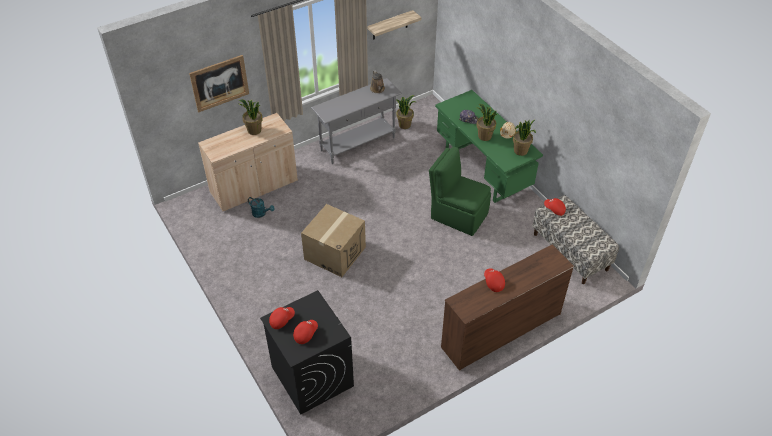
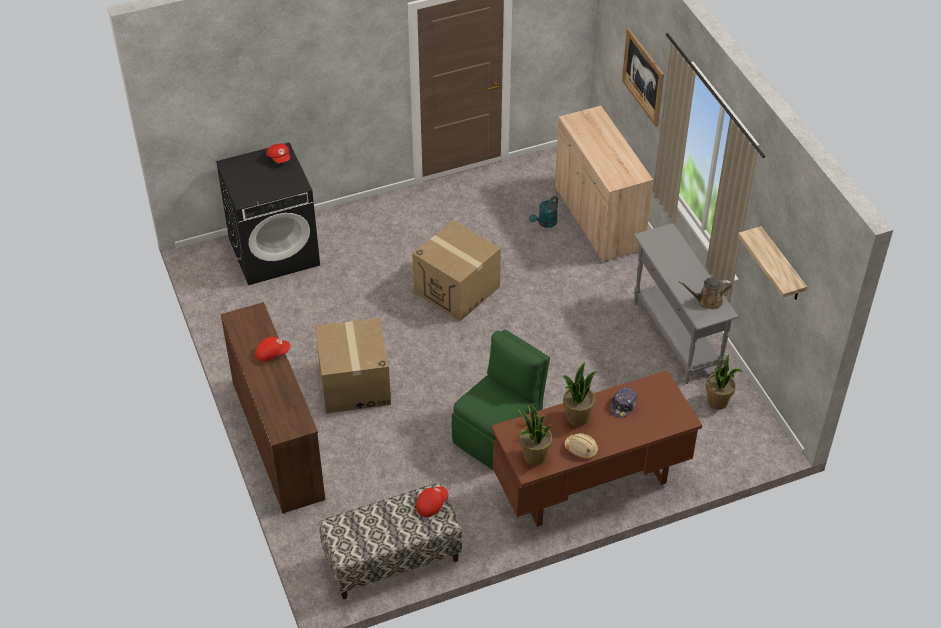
camera: 100 degrees right, 0 degrees up
potted plant [237,99,263,135] -> none
red cap [293,320,318,344] -> none
green desk [435,90,543,203] -> brown desk [491,370,702,527]
none -> cardboard box [315,318,391,413]

